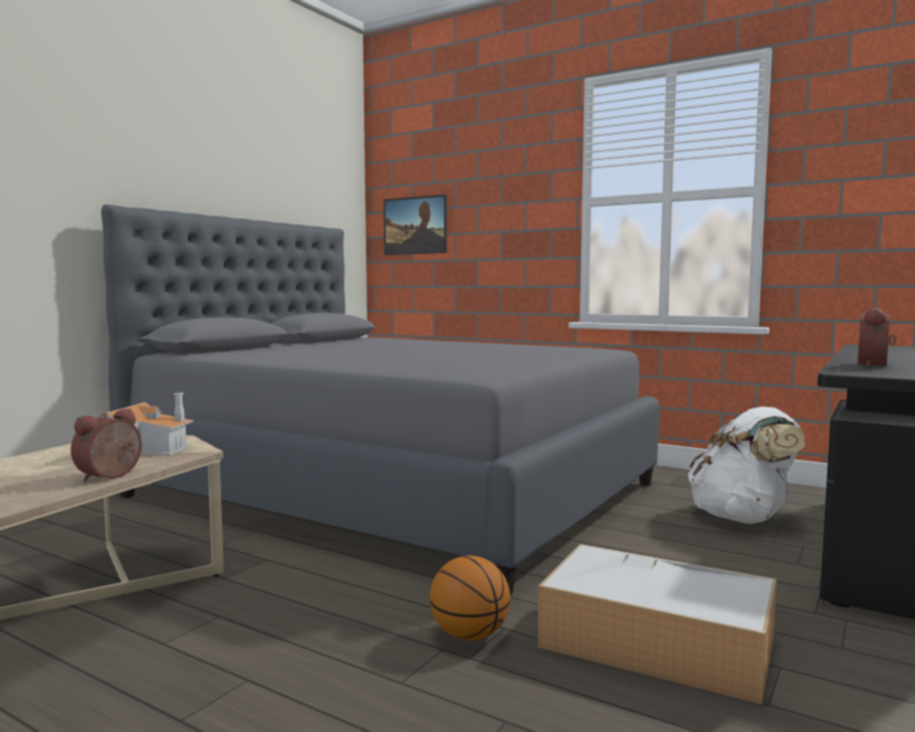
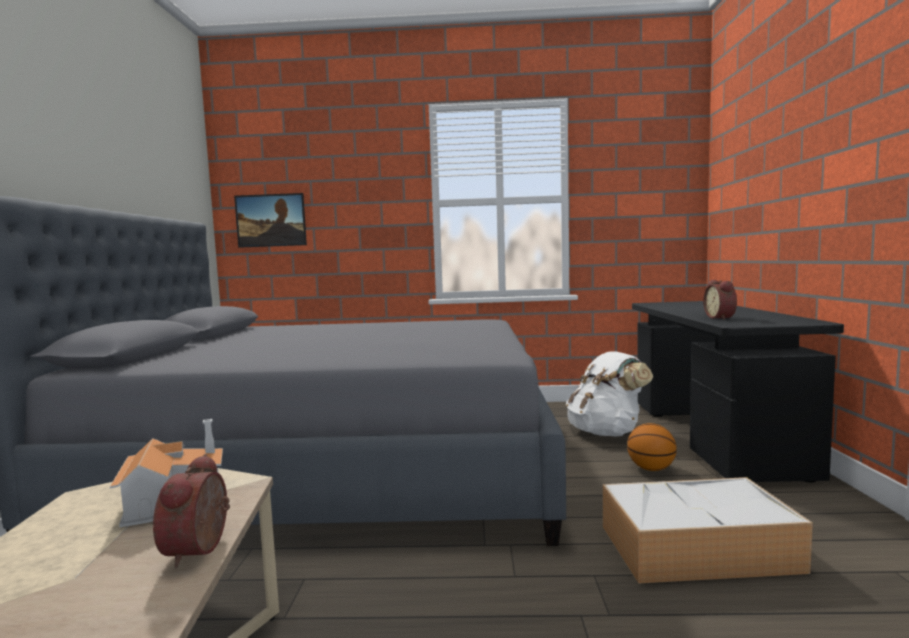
camera: 30 degrees left, 0 degrees up
basketball [430,556,510,641] -> basketball moved to [627,423,677,471]

